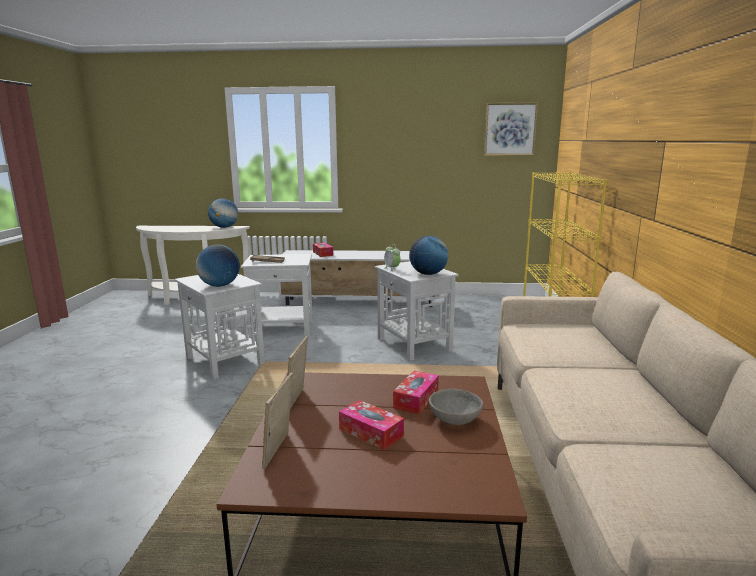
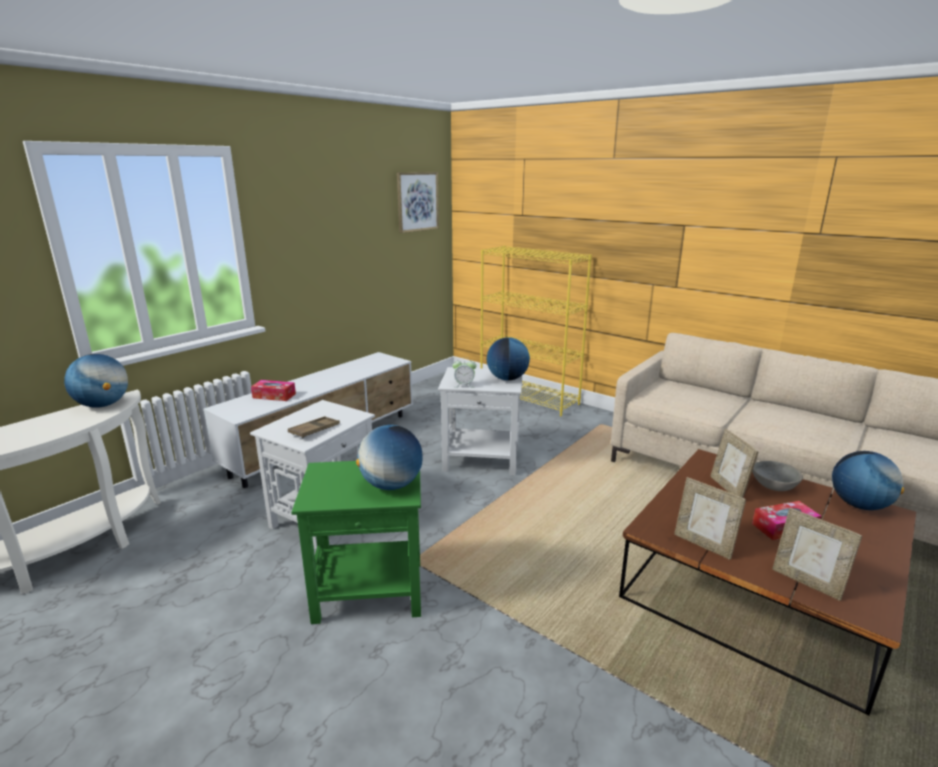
camera: 55 degrees left, 5 degrees up
white side table [174,274,265,380] -> green side table [291,461,421,624]
tissue box [393,371,439,414] -> picture frame [710,429,758,498]
none -> globe [832,451,904,510]

